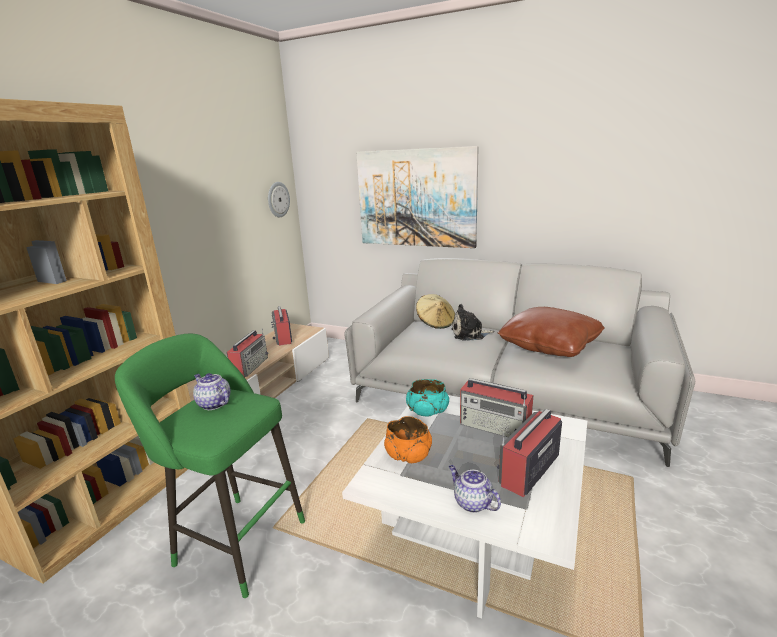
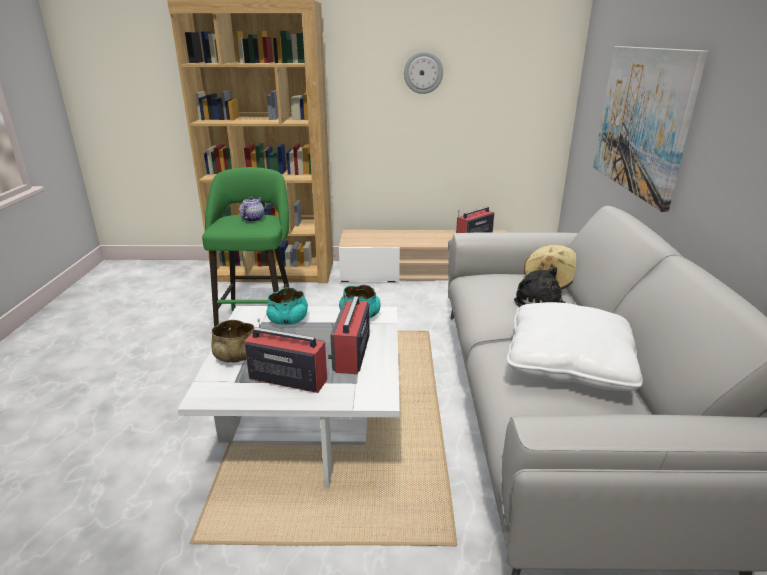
camera: 65 degrees right, 5 degrees up
radio [227,329,269,377] -> none
wall clock [268,182,290,217] -> wall clock moved to [404,51,443,94]
orange bowl [384,416,432,463] -> turquoise bowl [266,287,308,325]
teapot [449,465,501,513] -> beige bowl [211,320,254,363]
brown pillow [498,307,604,357] -> white pillow [507,302,643,391]

